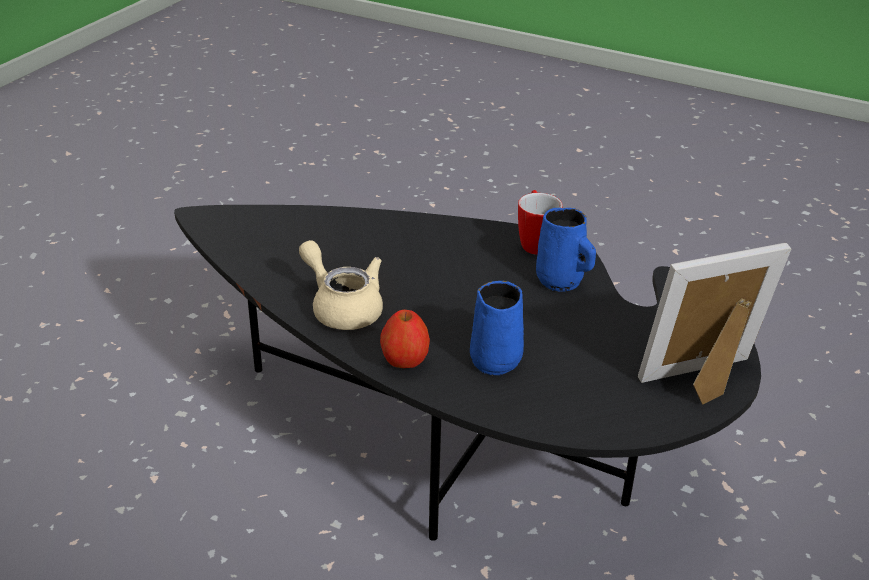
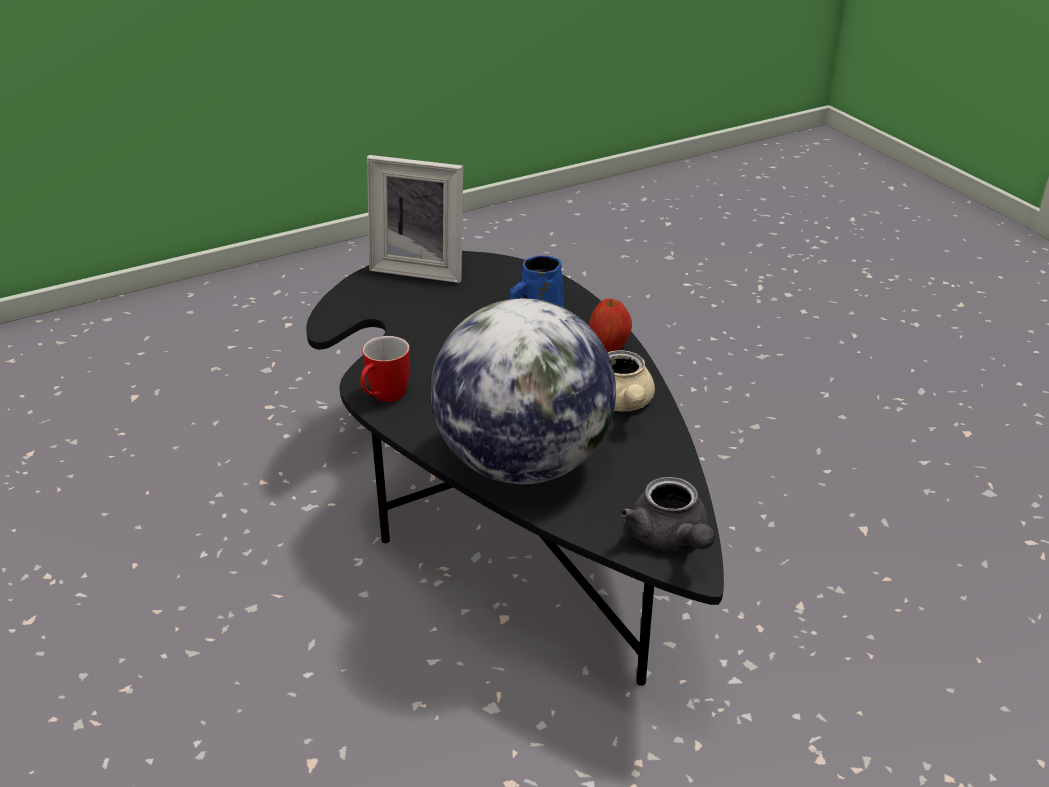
camera: 145 degrees left, 0 degrees up
blue mug [536,208,596,292] -> none
none -> globe [430,299,616,484]
none -> grey teapot [621,477,715,551]

